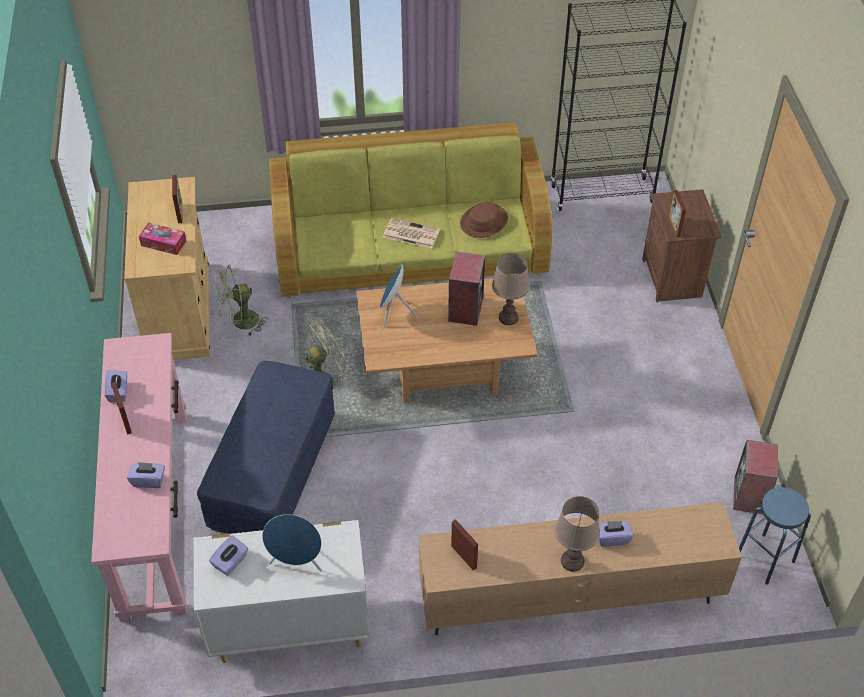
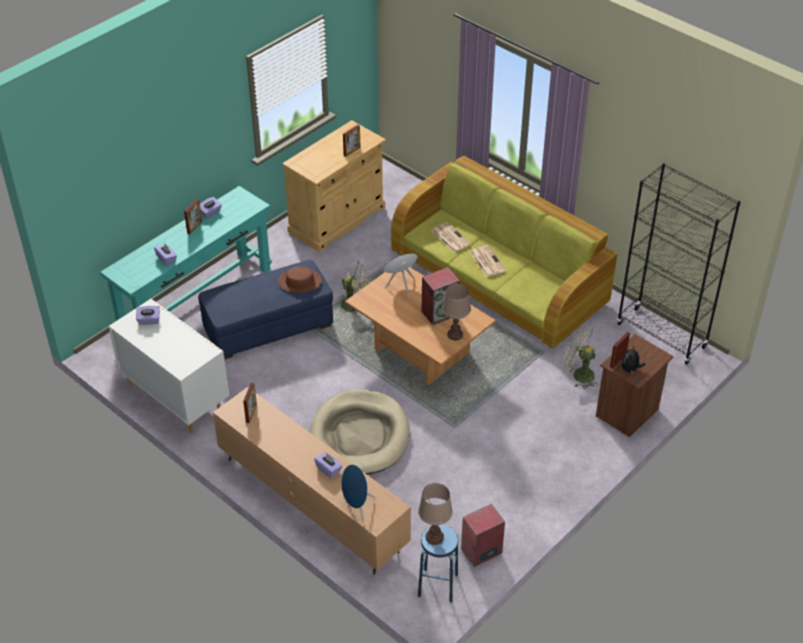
camera: 50 degrees right, 5 degrees down
pink console table [91,333,187,622] -> turquoise console table [100,186,272,321]
tissue box [139,222,186,255] -> none
green fan [214,265,268,337] -> green fan moved to [562,326,598,389]
blue speaker [262,514,322,571] -> blue speaker moved to [341,464,376,522]
brown hat [460,202,508,238] -> brown hat moved to [278,267,322,293]
brown table lamp [555,496,600,572] -> brown table lamp moved to [418,483,453,545]
none -> beige dog bed [309,390,410,475]
none -> newspaper [432,222,471,252]
none -> plush toy [621,345,645,374]

